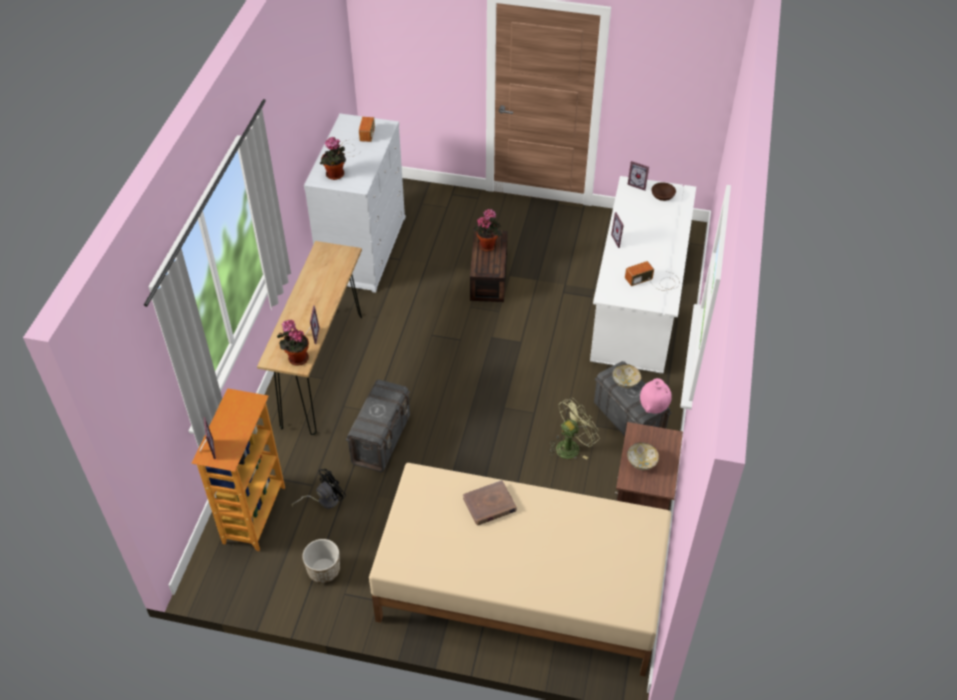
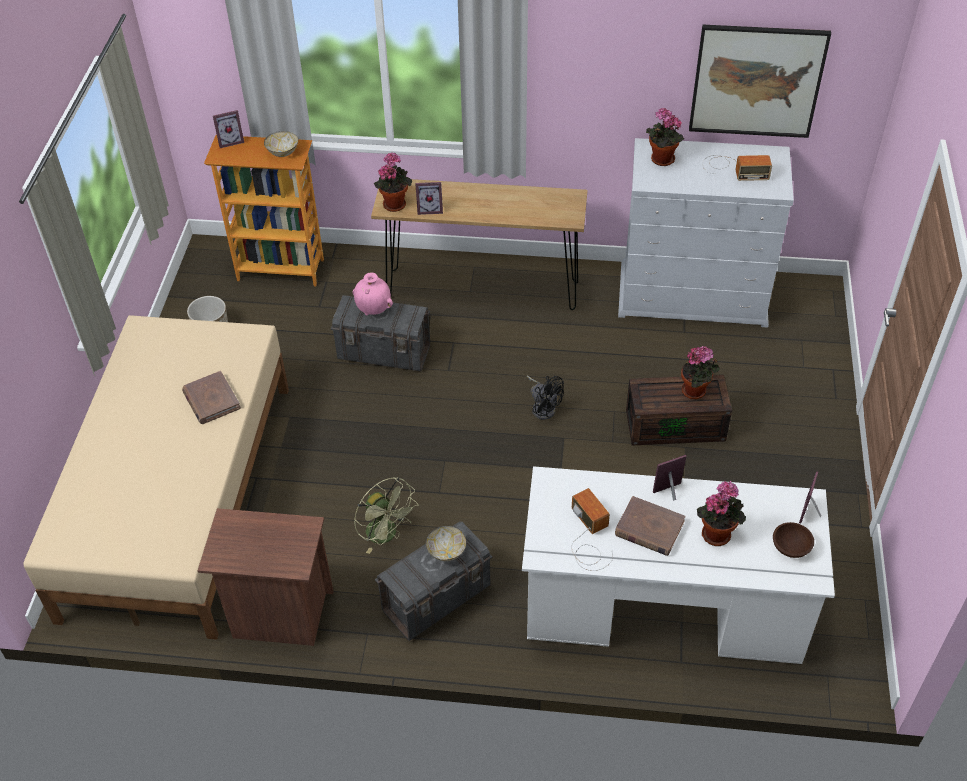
camera: 85 degrees right, 0 degrees up
black fan [292,469,346,509] -> black fan moved to [527,375,564,420]
bowl [627,442,659,470] -> bowl moved to [264,131,298,157]
pink vase [640,378,672,414] -> pink vase moved to [353,273,393,315]
none -> brown book [615,496,685,556]
none -> picture [689,25,831,138]
none -> potted plant [697,481,746,546]

